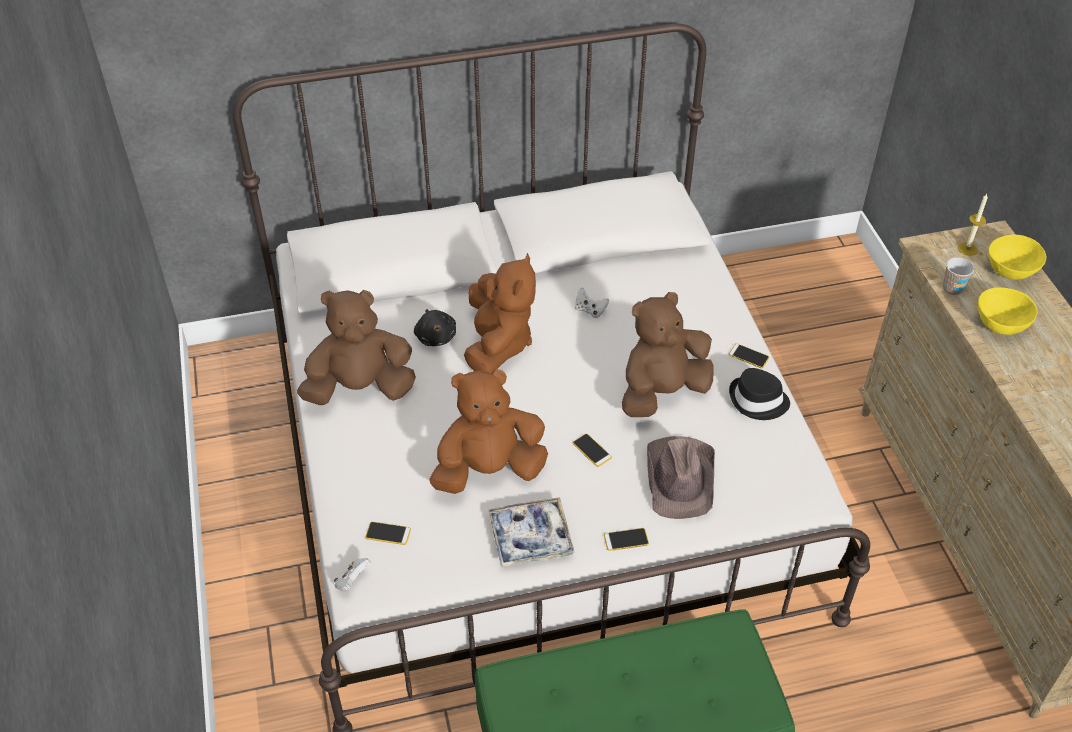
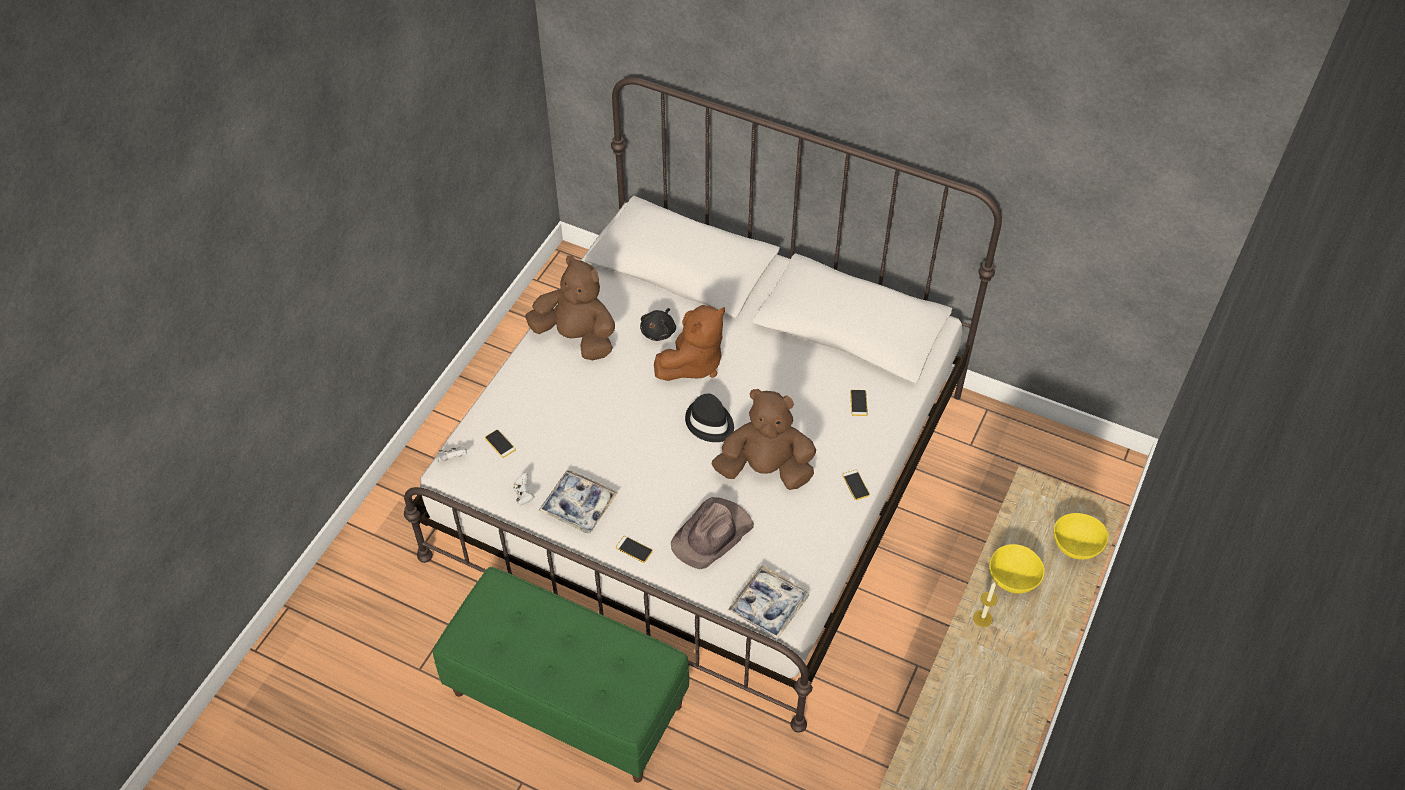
camera: 40 degrees right, 5 degrees up
brown plush toy [429,369,548,494] -> none
phone [573,434,612,467] -> phone moved to [850,390,868,416]
white game controller [575,288,609,318] -> white game controller moved to [513,473,535,505]
black hat [729,368,790,420] -> black hat moved to [685,394,734,442]
cup [943,257,974,296] -> none
candle [958,194,988,256] -> candle moved to [973,582,997,627]
none -> tray [728,565,809,640]

